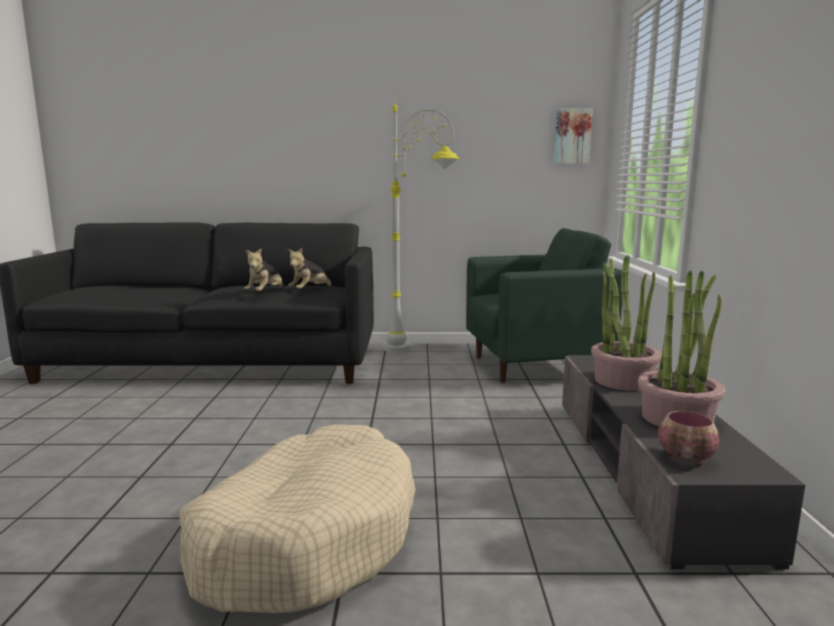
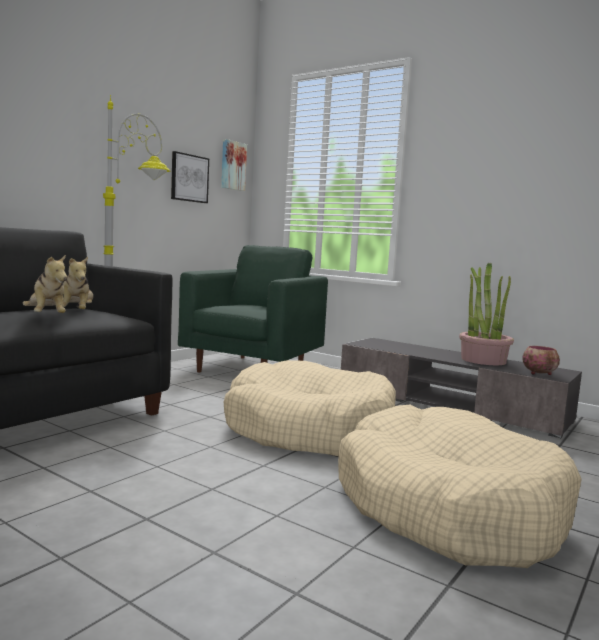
camera: 55 degrees left, 5 degrees down
potted plant [591,255,662,391] -> none
none -> picture [171,151,209,203]
none -> beige dog bed [224,360,396,456]

